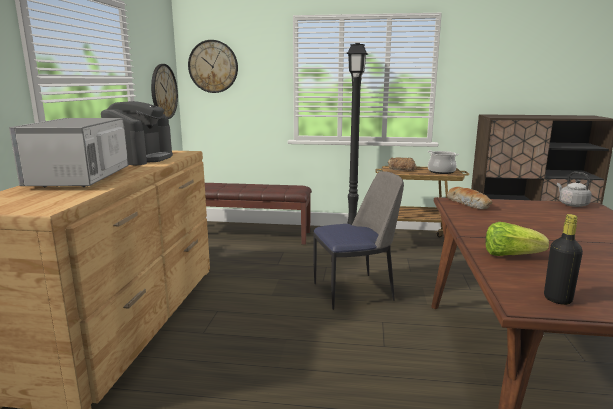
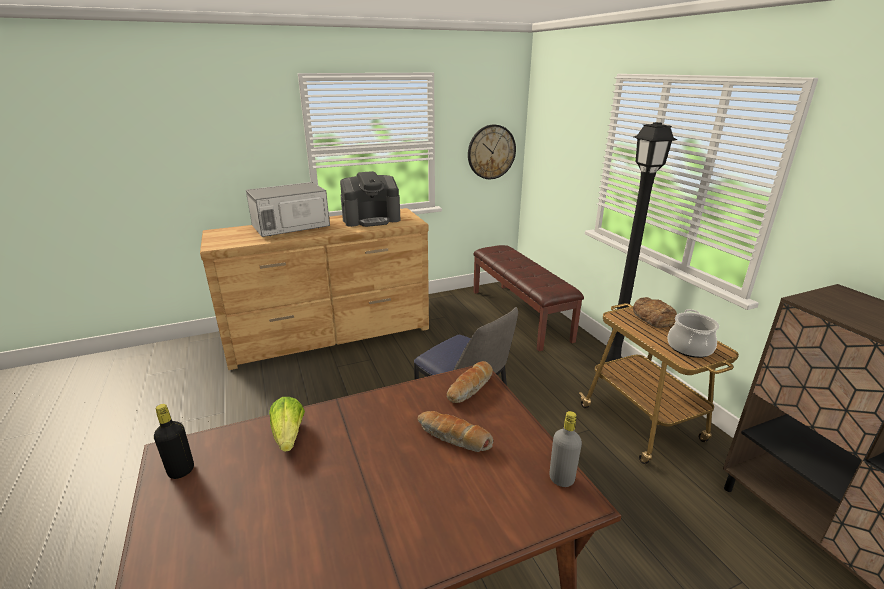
camera: 60 degrees right, 10 degrees up
wall clock [188,40,238,93] -> none
grey kettle [557,172,592,207] -> grey bottle [549,411,582,487]
none -> bread [418,411,493,452]

